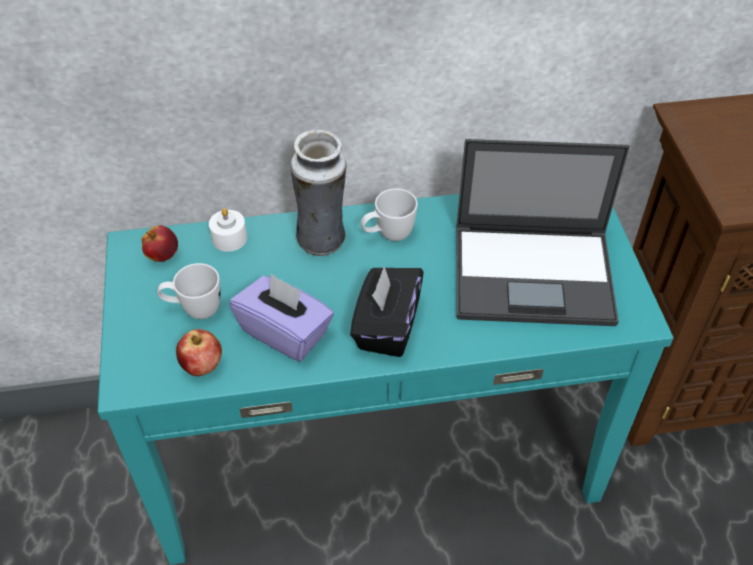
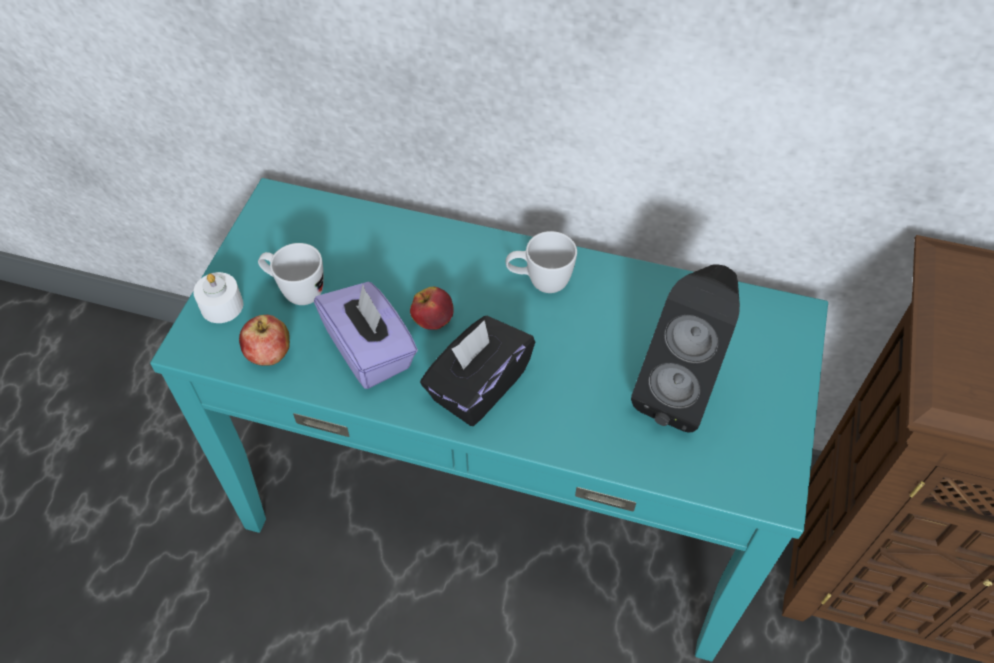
camera: 25 degrees right, 5 degrees up
apple [142,225,178,262] -> apple moved to [410,287,454,330]
white candle [209,208,247,252] -> white candle moved to [193,272,243,323]
vase [290,130,346,256] -> none
laptop [456,139,630,326] -> black speaker [631,264,740,432]

